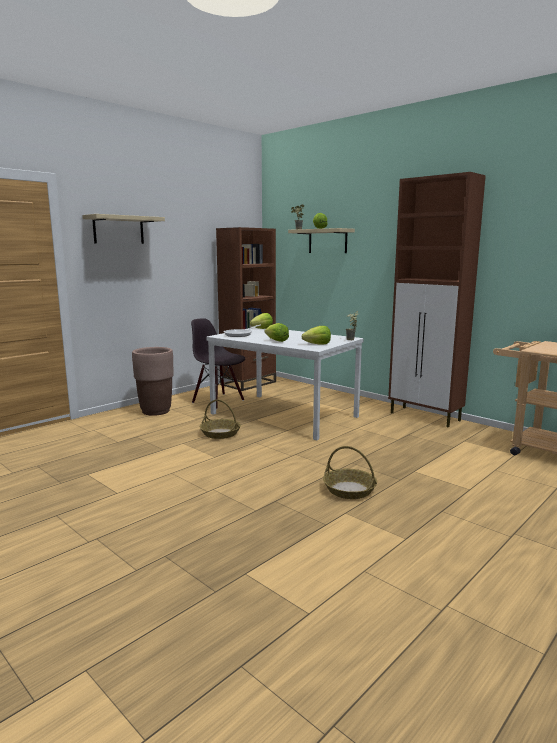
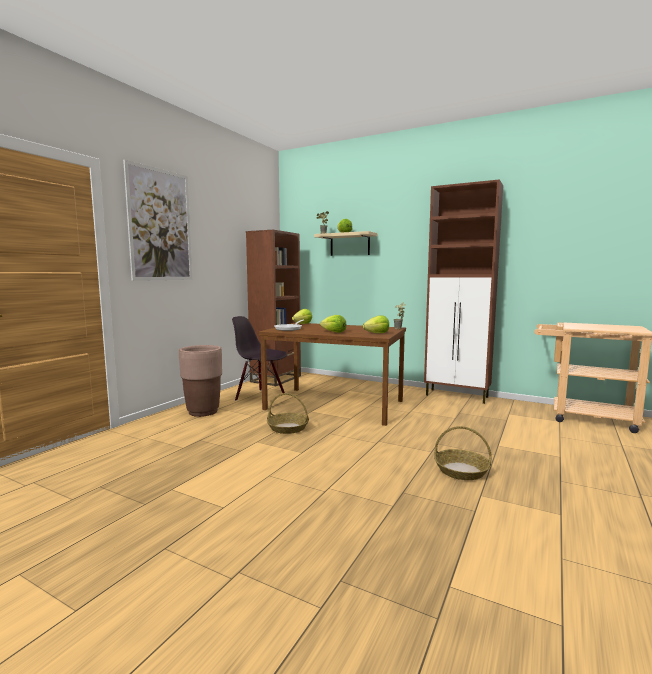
camera: 15 degrees left, 5 degrees down
beige shelf [82,214,165,244] -> picture [123,159,192,281]
white dining table [207,327,364,440] -> brown dining table [259,323,406,426]

